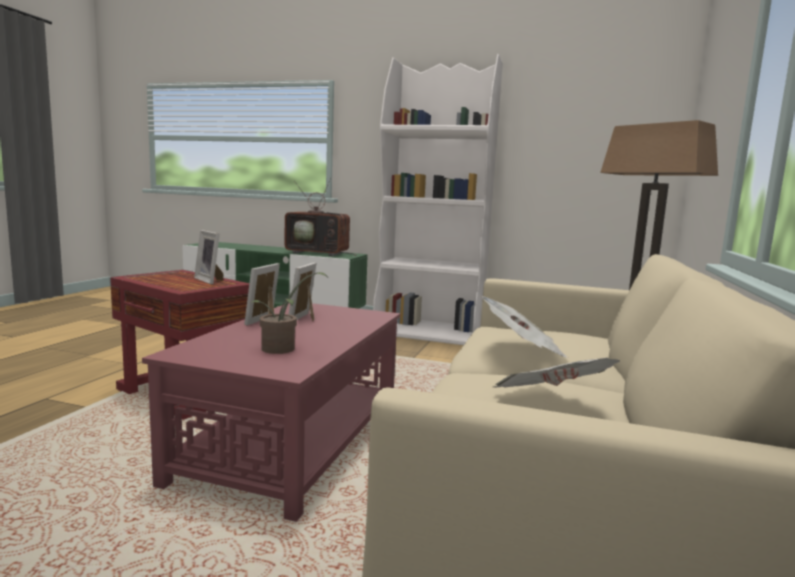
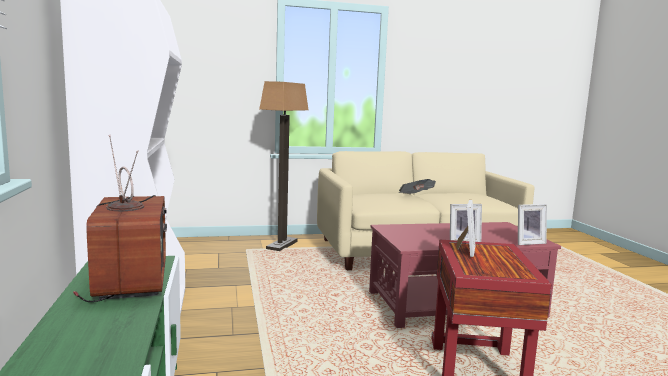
camera: 120 degrees left, 0 degrees up
potted plant [250,272,328,354] -> none
picture frame [289,263,317,321] -> picture frame moved to [518,204,547,245]
newspaper [493,358,620,388] -> none

